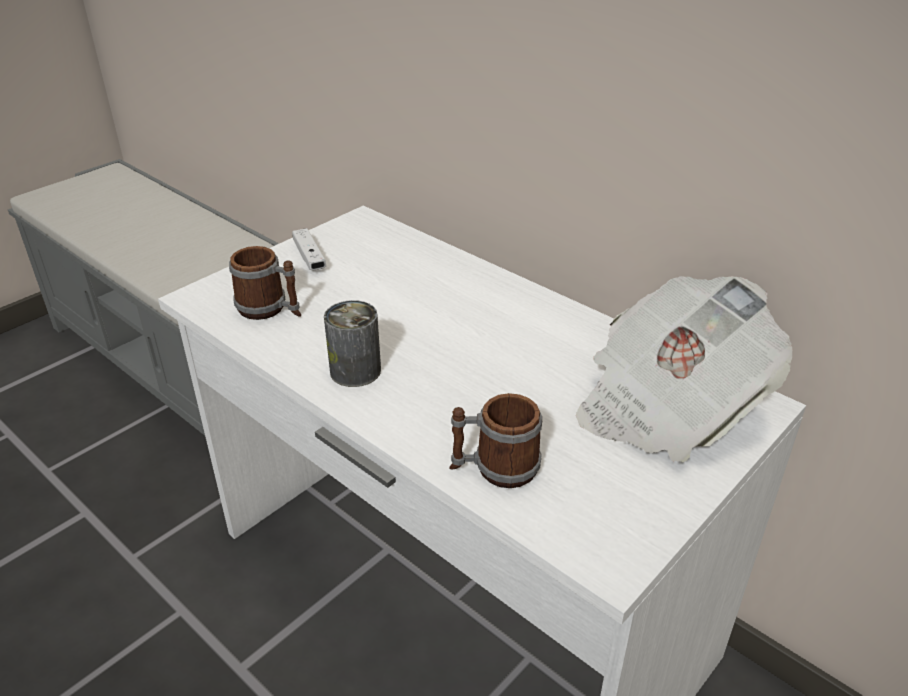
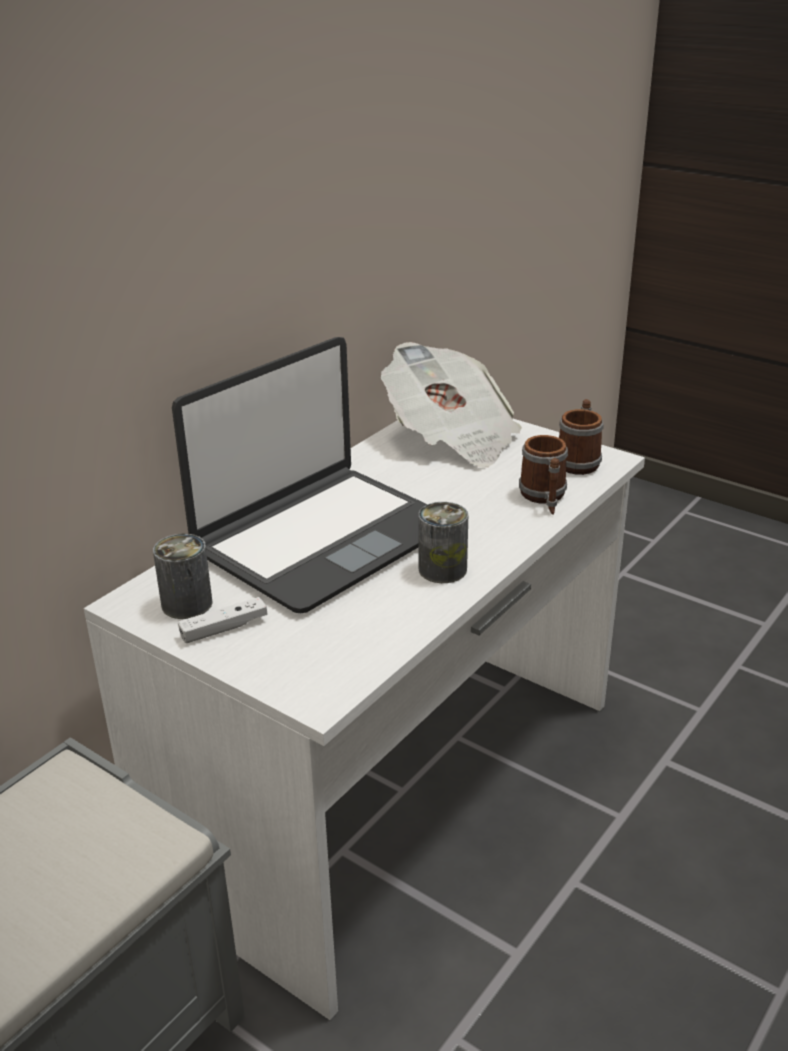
camera: 95 degrees left, 5 degrees down
mug [229,246,301,320] -> mug moved to [559,399,603,475]
none -> can [153,534,213,619]
none -> laptop [172,337,428,613]

